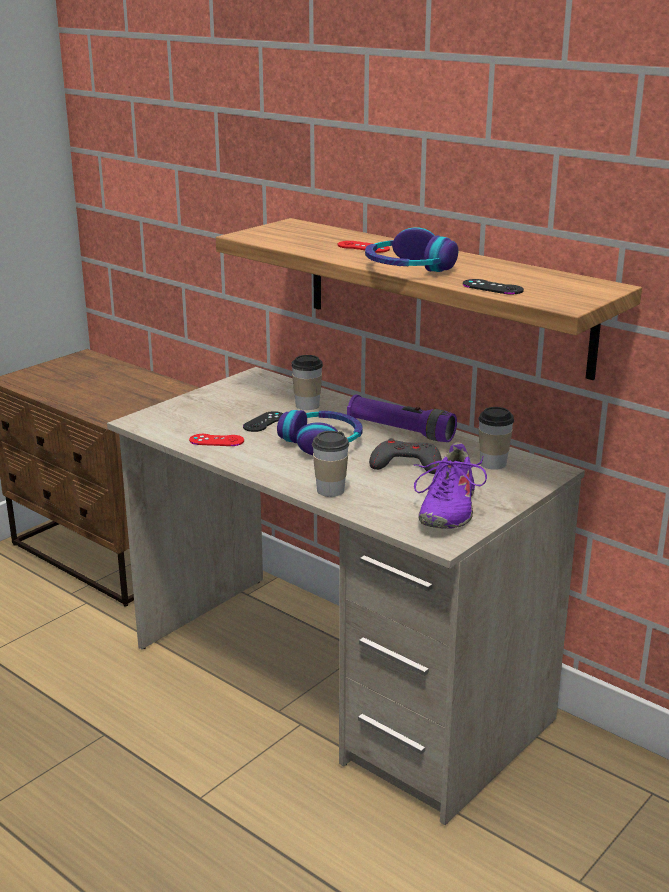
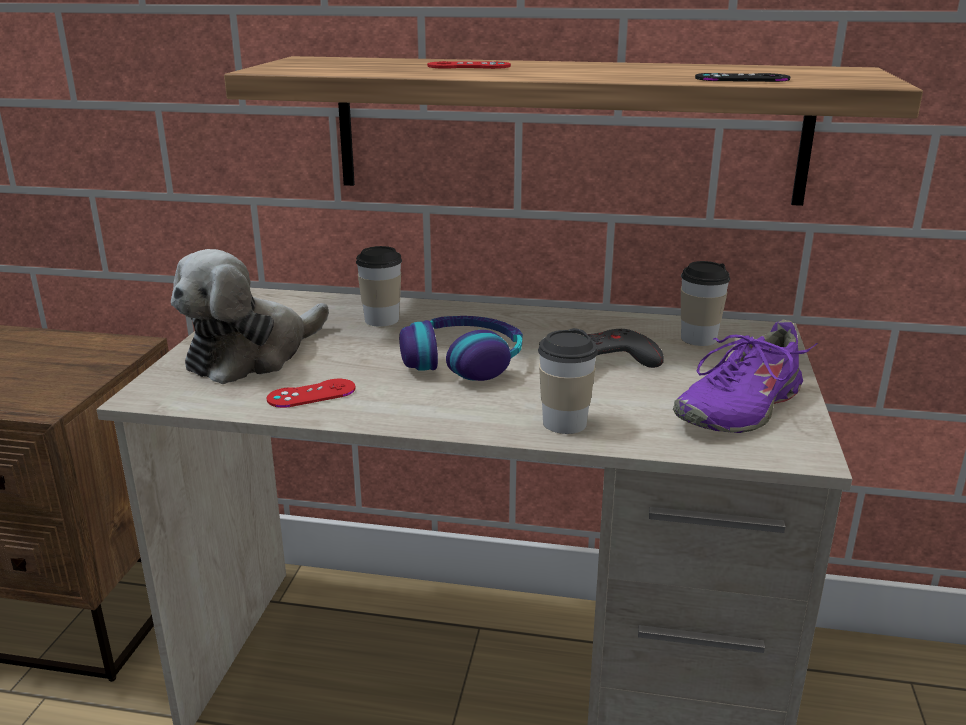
camera: 30 degrees left, 0 degrees up
black game controller [243,411,283,432] -> none
purple flashlight [347,394,457,442] -> none
headphones [365,227,458,272] -> none
purple shoe [413,443,487,529] -> purple shoe turned 60 degrees clockwise [673,320,818,433]
none -> plush toy [171,249,329,384]

